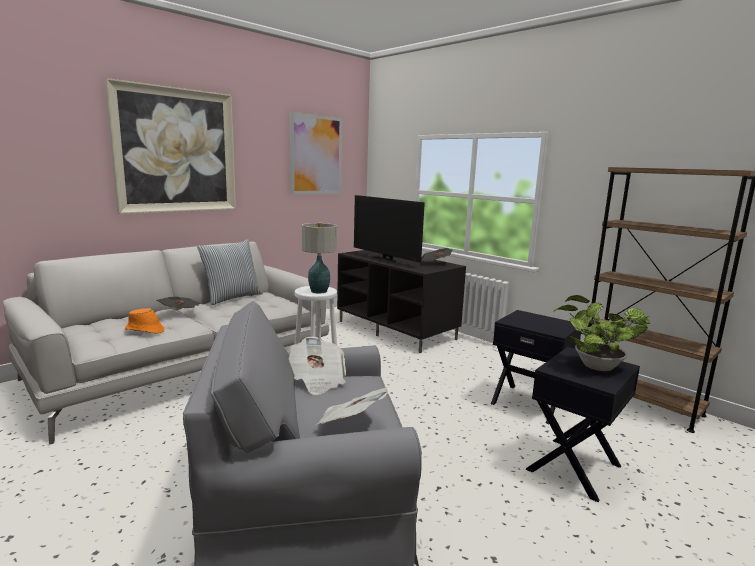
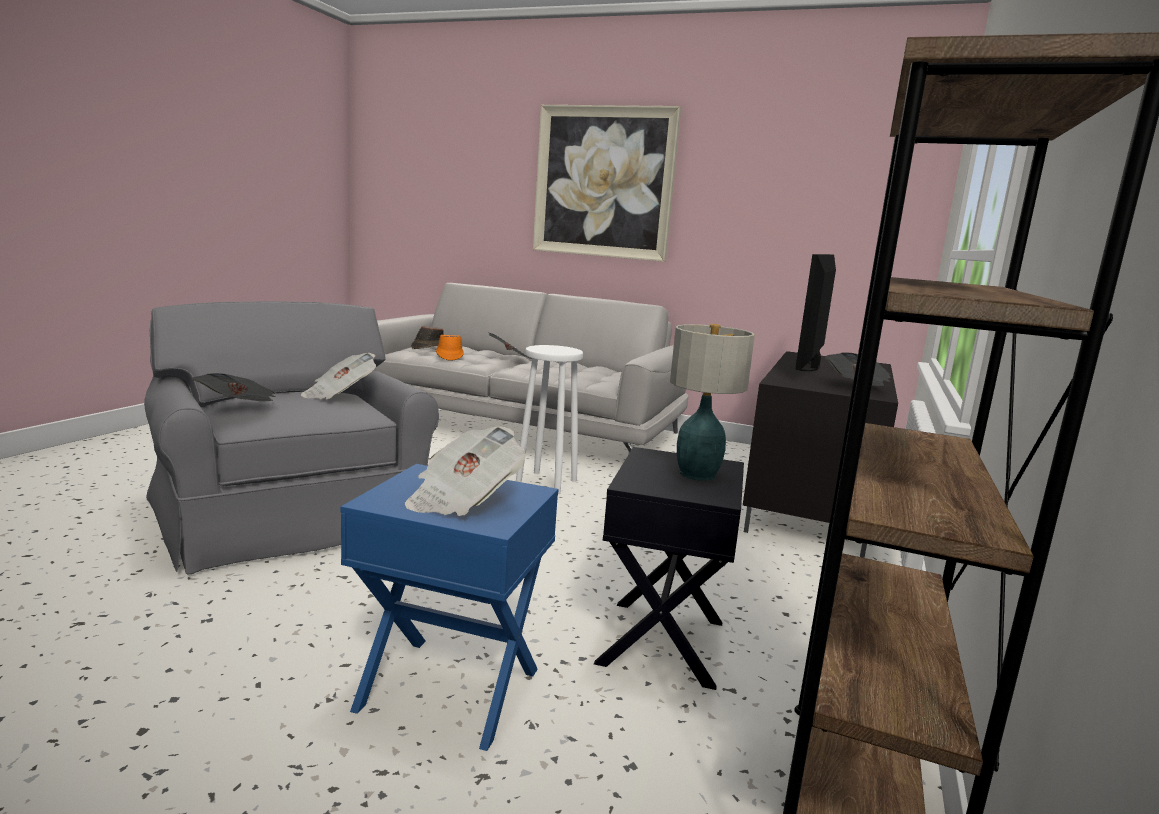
camera: 65 degrees right, 0 degrees up
pillow [197,239,263,305] -> none
picture [289,112,342,195] -> none
table lamp [302,222,337,293] -> table lamp moved to [670,324,755,481]
black side table [526,347,640,502] -> blue side table [341,464,559,751]
potted plant [553,295,650,371] -> newspaper [405,426,526,516]
none -> brown hat [411,326,444,349]

